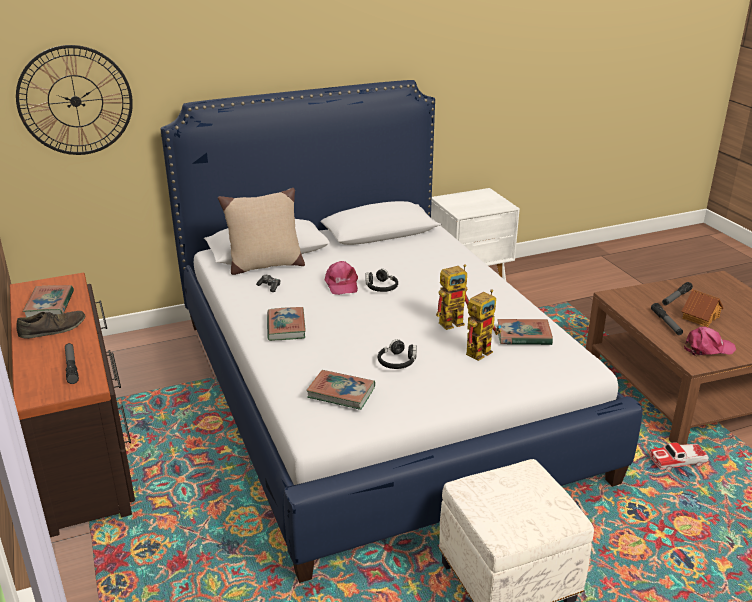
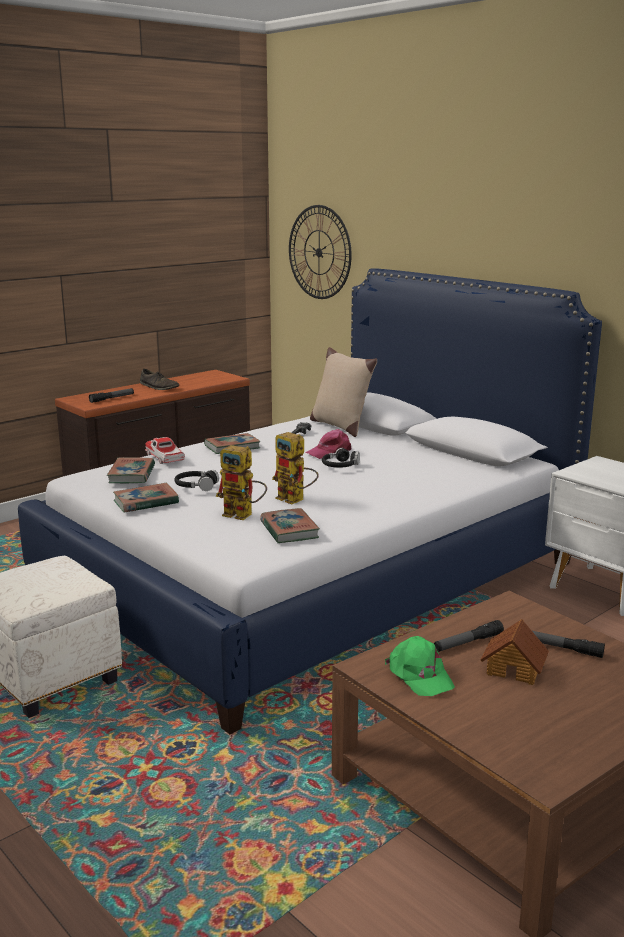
camera: 70 degrees right, 10 degrees down
book [23,285,74,317] -> book moved to [113,483,179,512]
toy car [649,442,709,471] -> toy car moved to [145,437,185,464]
pink cap [684,326,736,356] -> green cap [385,636,455,696]

